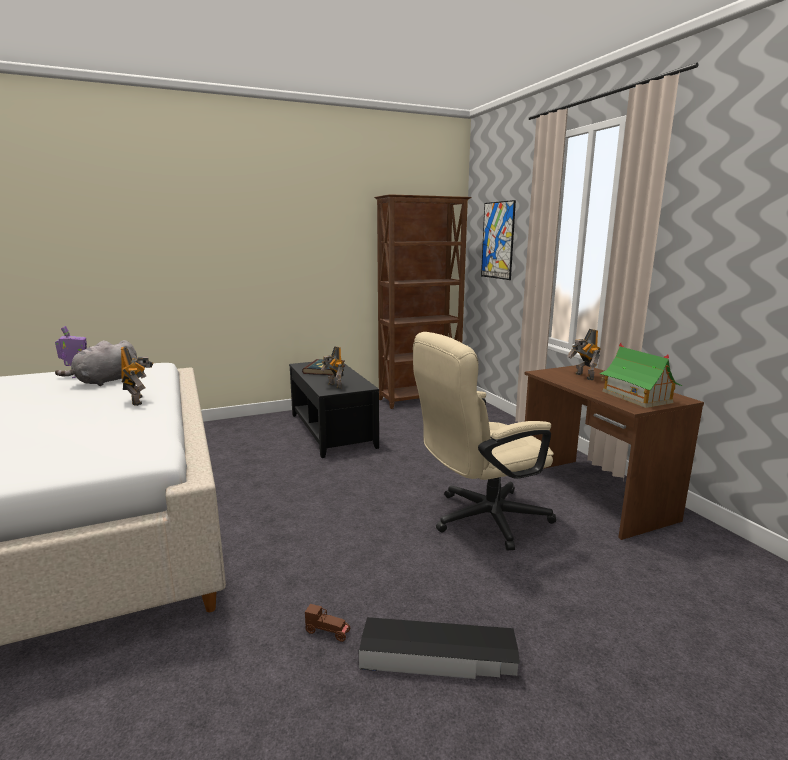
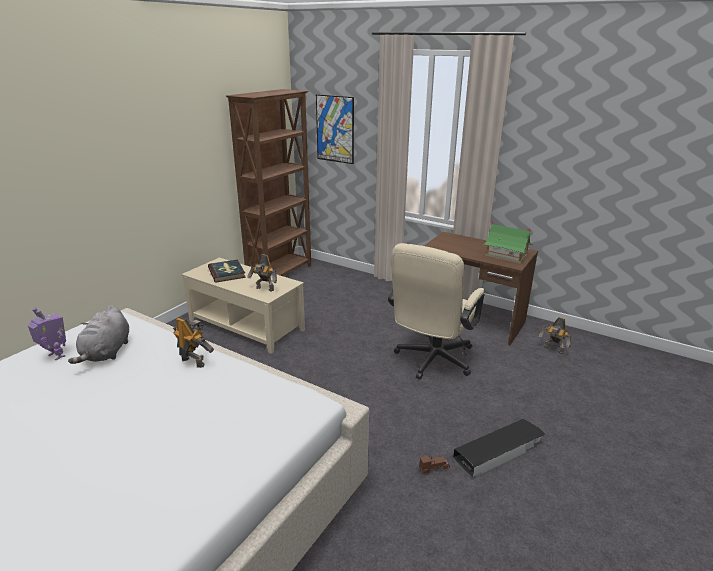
camera: 35 degrees left, 10 degrees up
black coffee table [289,362,379,458] -> beige coffee table [182,258,305,354]
toy robot [567,329,601,380] -> toy robot moved to [539,317,572,354]

